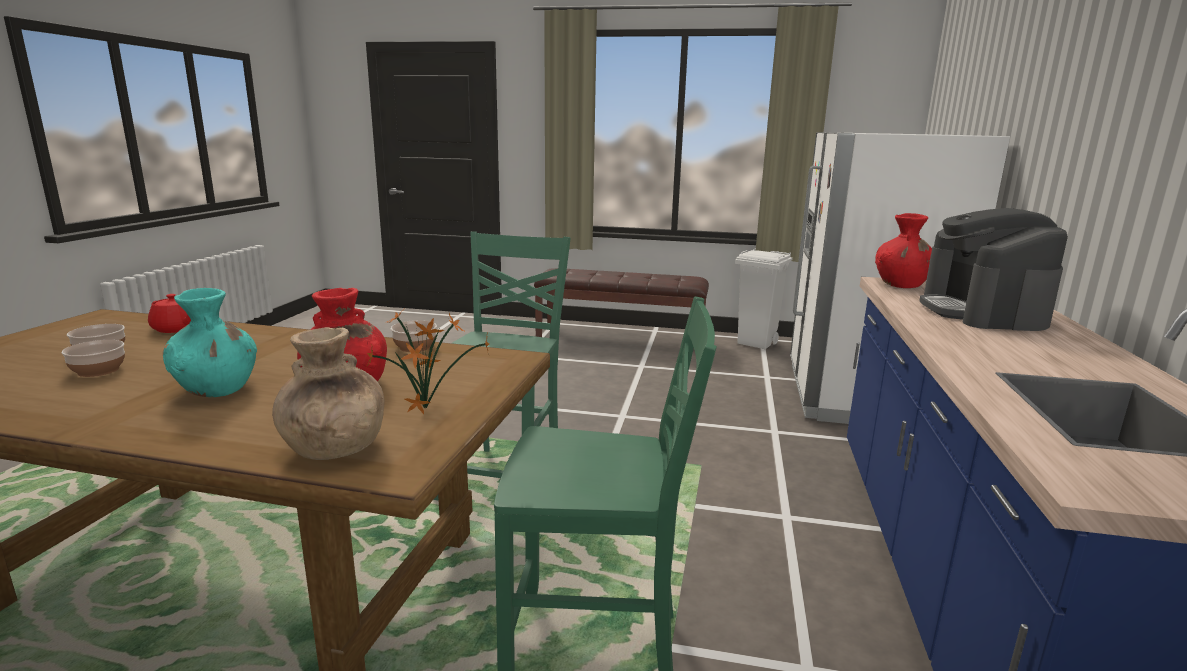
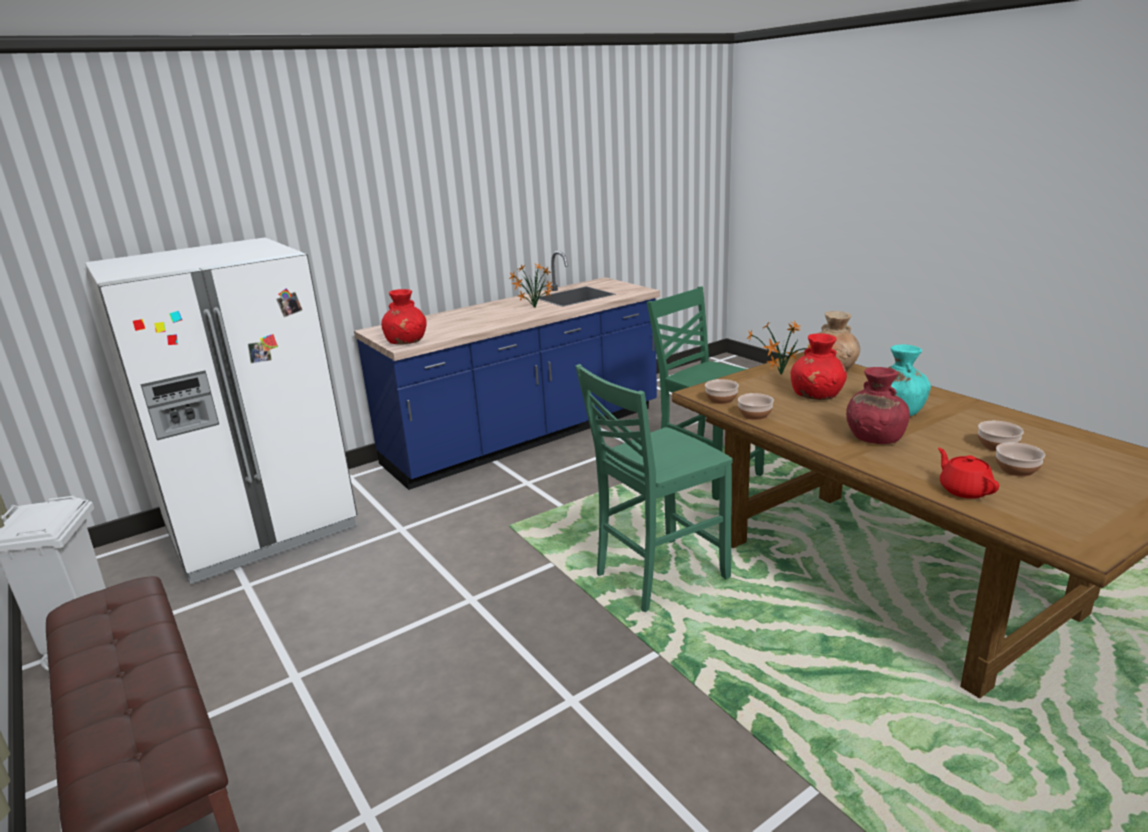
camera: 135 degrees left, 5 degrees up
coffee machine [919,208,1068,331] -> none
none -> potted plant [509,263,552,308]
none -> bowl [705,379,739,404]
none -> red vase [846,367,910,444]

